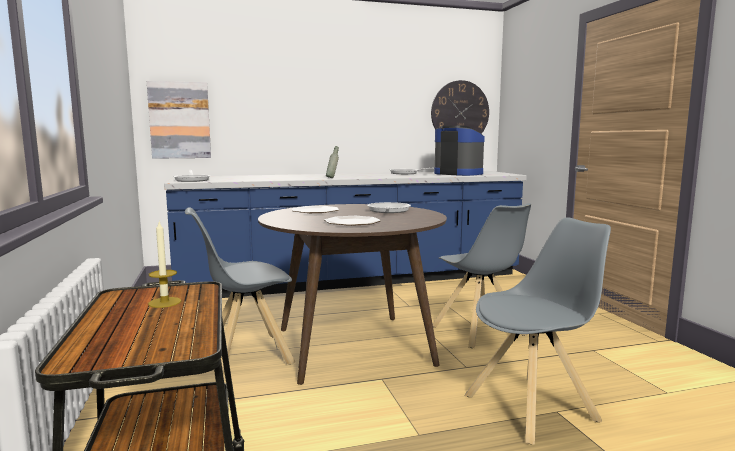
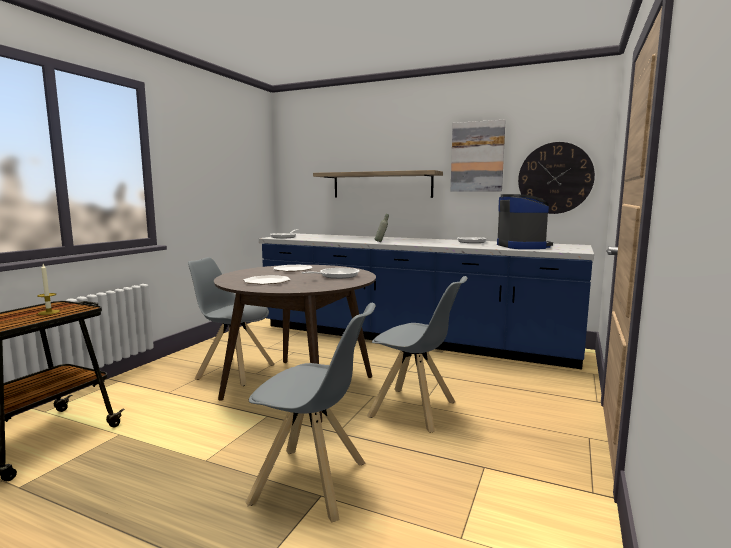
camera: 40 degrees right, 0 degrees up
picture [147,81,211,159] -> picture moved to [451,120,506,192]
grey chair [433,203,531,348] -> grey chair turned 75 degrees counterclockwise [367,276,468,432]
none -> shelf [313,170,443,198]

